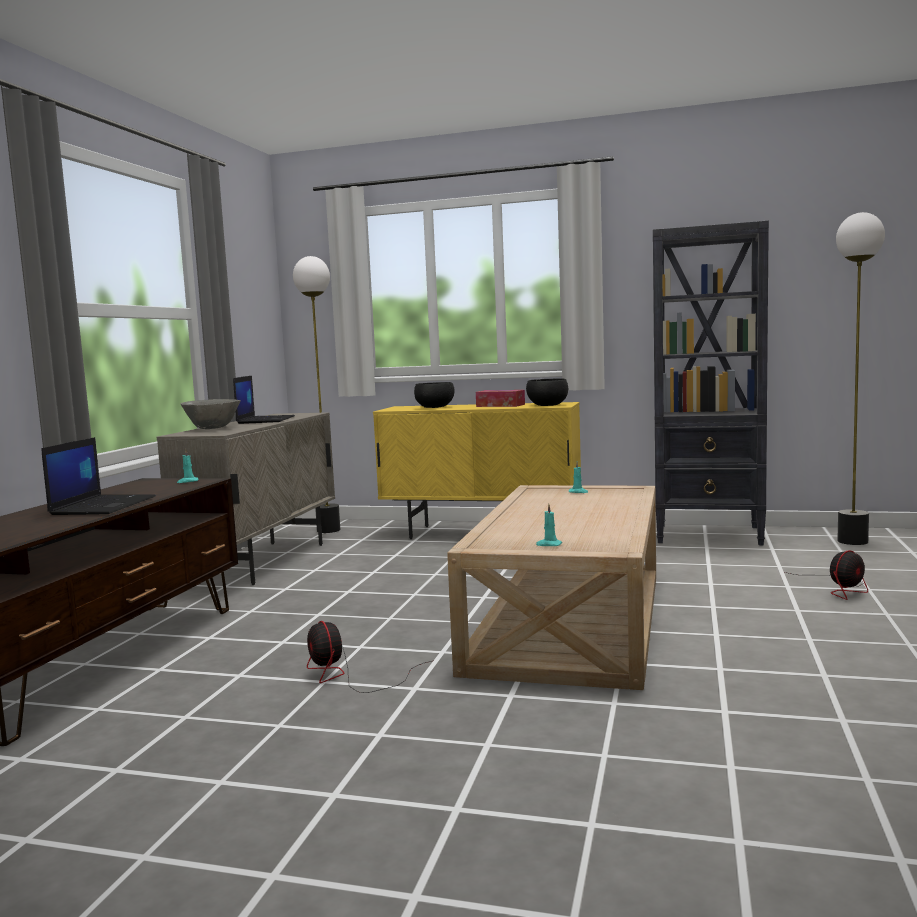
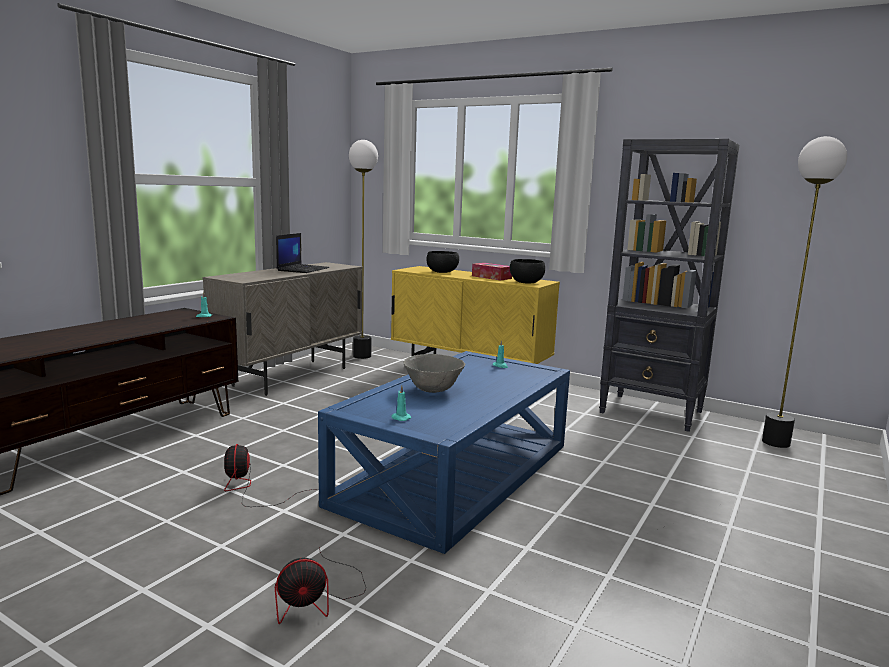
camera: 15 degrees right, 5 degrees up
laptop [42,437,156,515] -> none
grey bowl [181,399,241,429] -> grey bowl moved to [404,354,465,393]
beige coffee table [447,485,656,690] -> blue coffee table [318,351,570,554]
fan [785,550,868,600] -> fan moved to [275,547,366,624]

